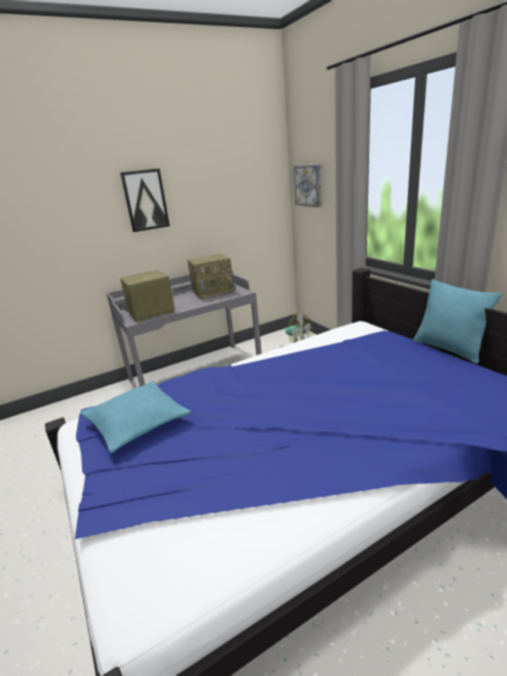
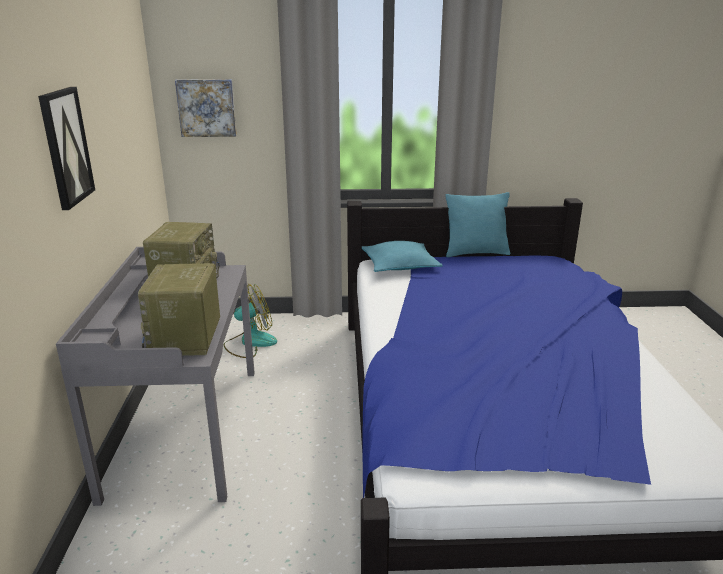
camera: 65 degrees left, 0 degrees up
turquoise pillow [81,381,191,453] -> turquoise pillow moved to [362,241,443,272]

